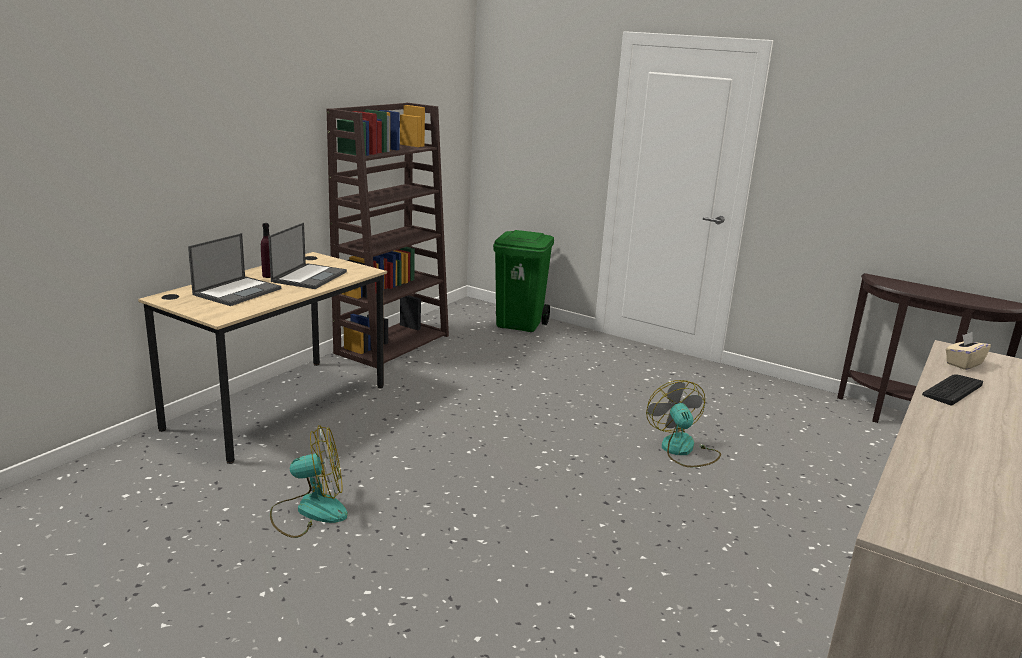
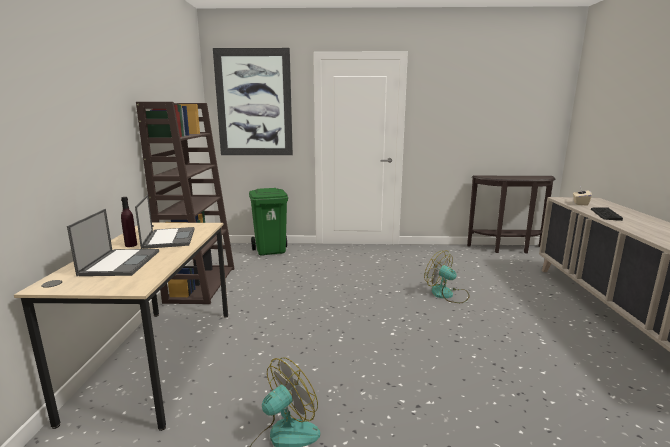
camera: 30 degrees left, 5 degrees down
none -> picture [213,48,293,155]

